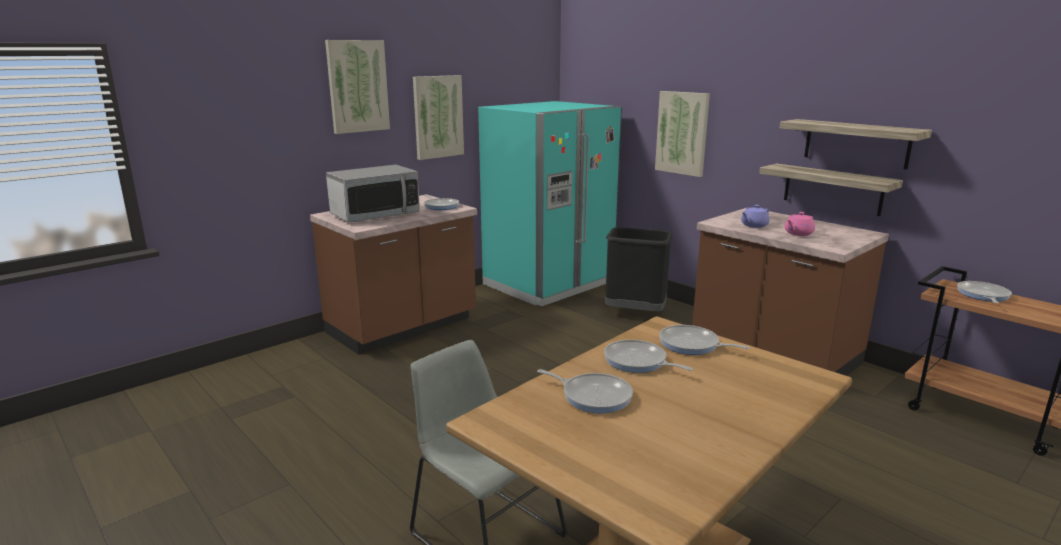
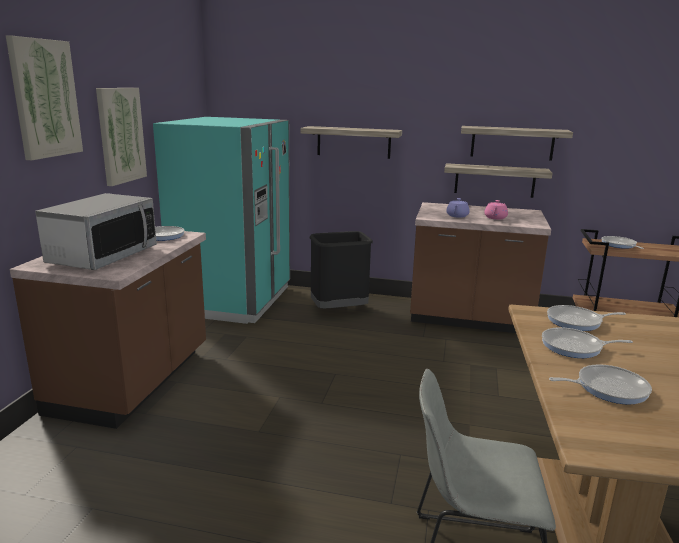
camera: 35 degrees left, 0 degrees up
picture [655,91,710,177] -> shelf [301,126,402,159]

